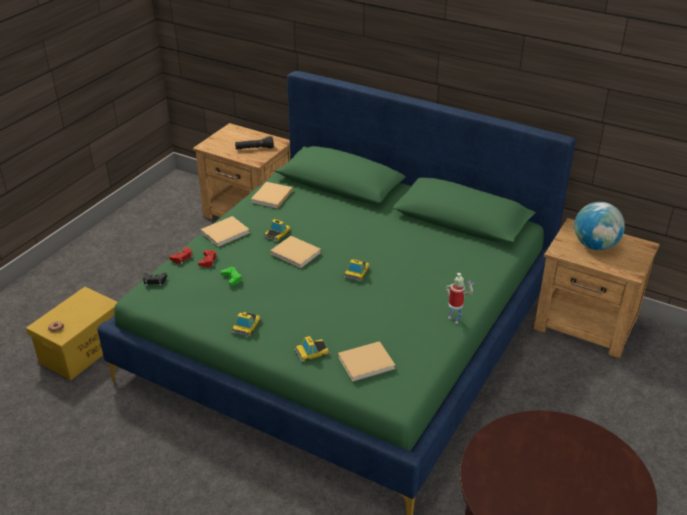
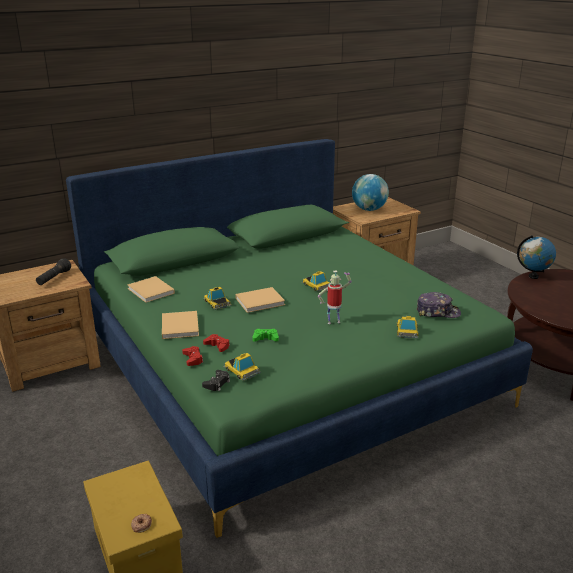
camera: 60 degrees left, 10 degrees down
toy car [231,312,262,337] -> toy car moved to [223,353,261,381]
beige book [338,341,395,381] -> cap [416,292,461,318]
toy robot [446,273,474,324] -> toy robot moved to [318,270,352,324]
none -> globe [517,235,556,279]

